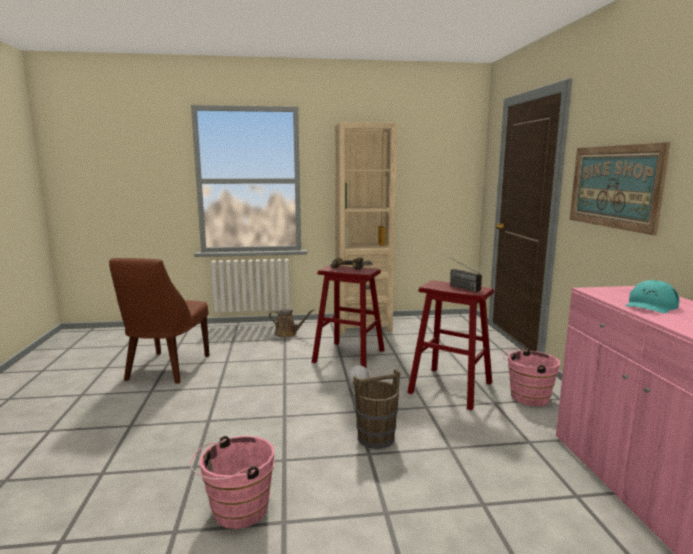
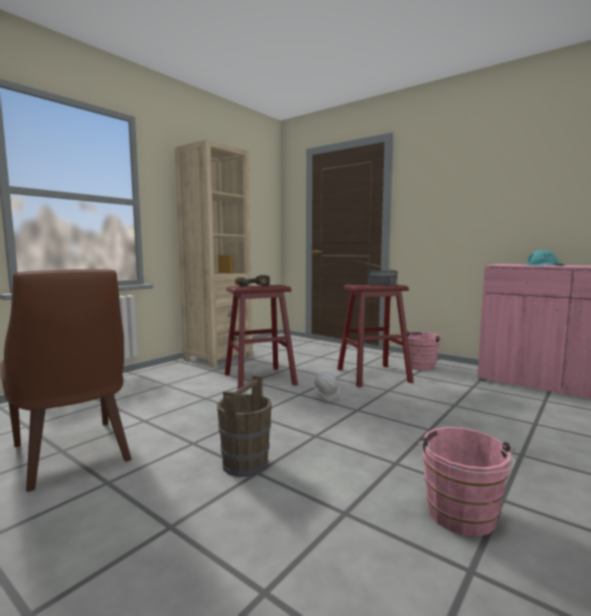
camera: 45 degrees left, 5 degrees down
brown watering can [269,309,315,338] -> none
brown bucket [353,369,400,449] -> brown bucket moved to [217,375,272,477]
picture [570,142,670,235] -> none

